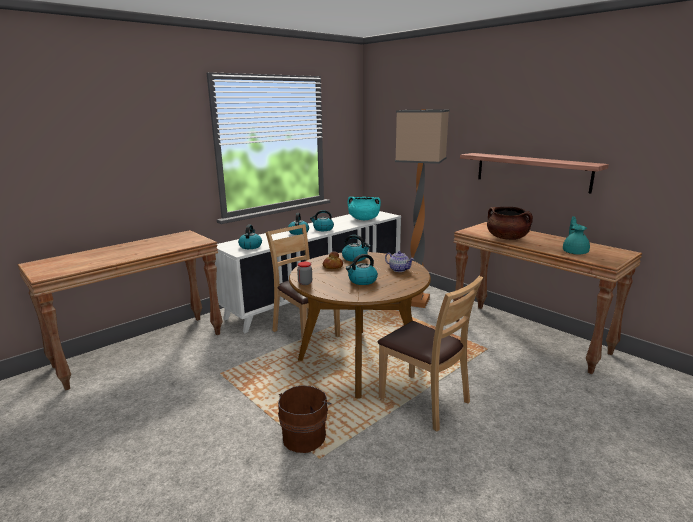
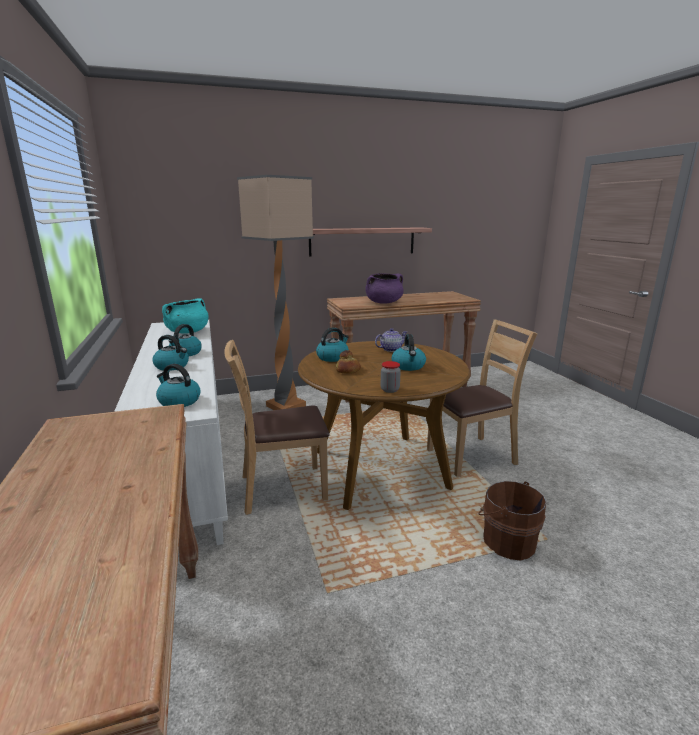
camera: 65 degrees left, 0 degrees up
brown cooking pot [487,207,533,240] -> purple cooking pot [365,273,404,304]
turquoise teapot [563,216,590,255] -> none

